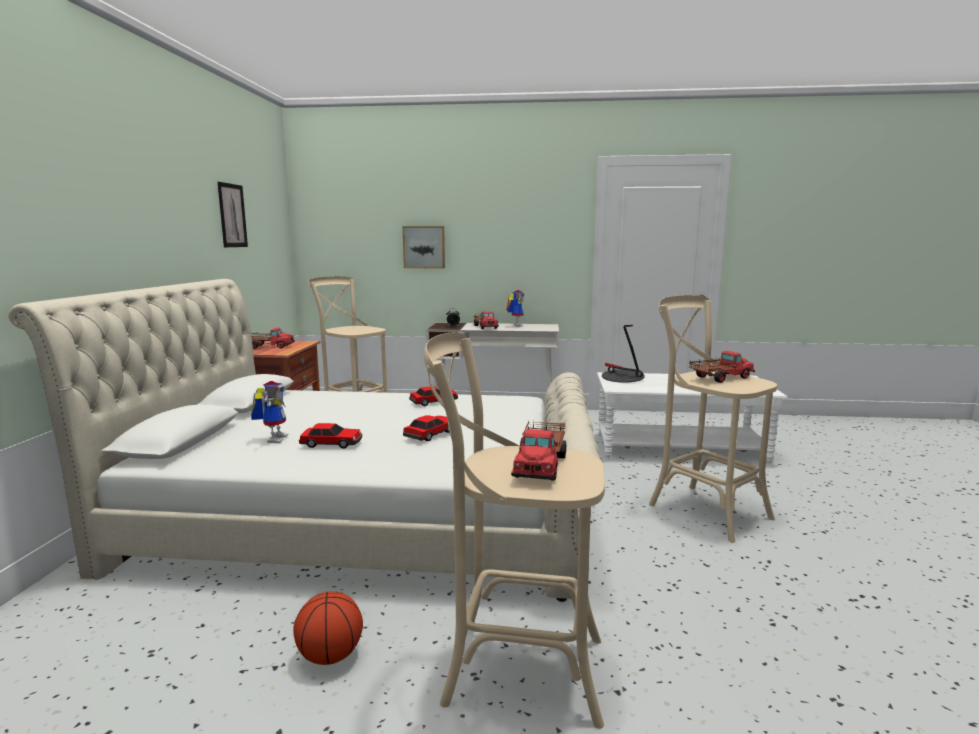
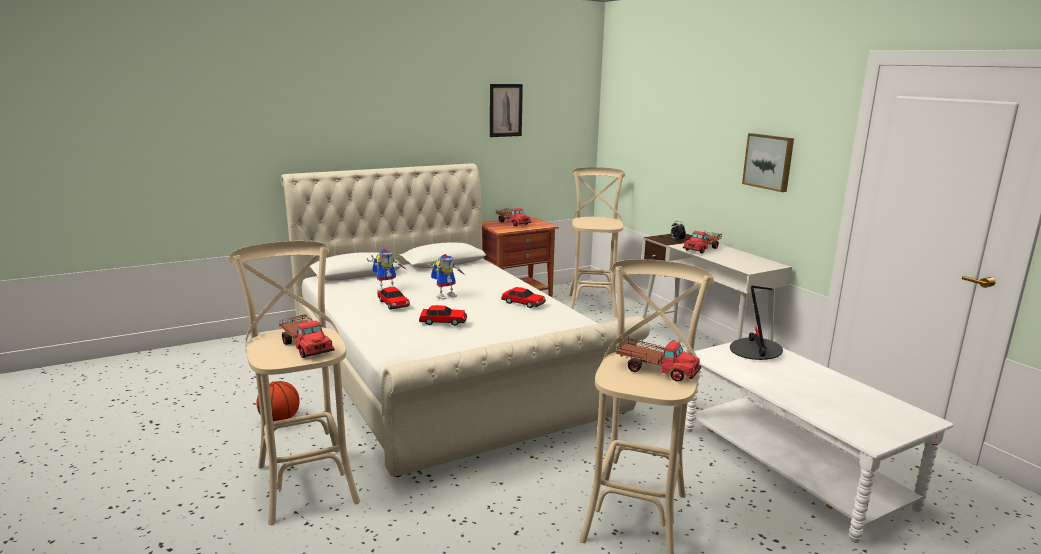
camera: 55 degrees right, 5 degrees up
picture [402,226,445,268] -> picture moved to [742,133,794,192]
toy robot [506,290,525,327] -> toy robot moved to [428,254,465,300]
toy truck [511,422,566,481] -> toy truck turned 105 degrees counterclockwise [279,314,335,358]

